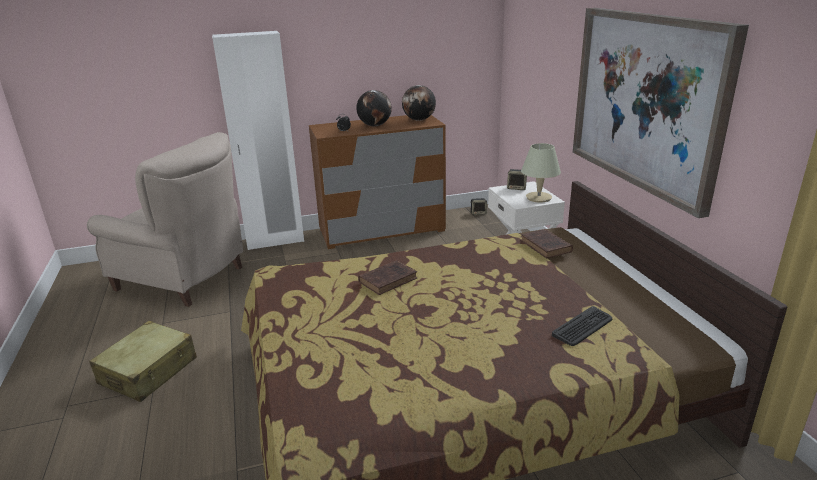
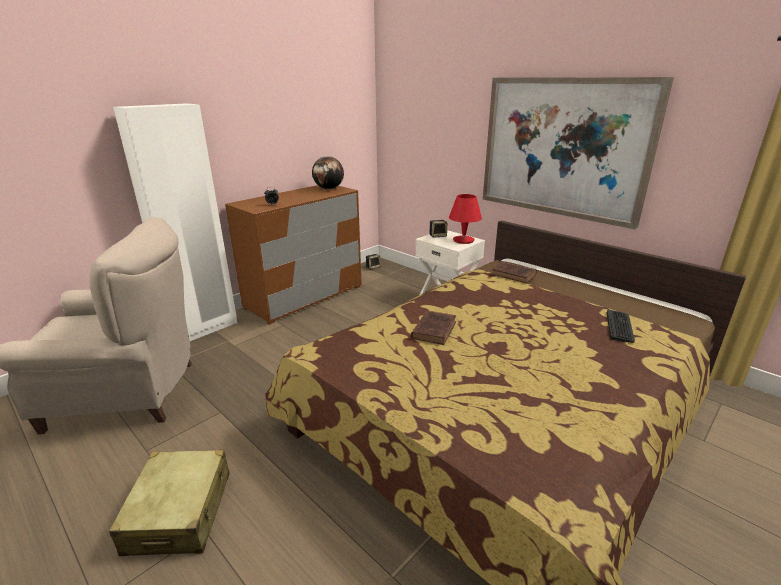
camera: 30 degrees left, 0 degrees up
globe [356,90,392,126] -> none
beige table lamp [521,143,561,203] -> red table lamp [449,194,482,244]

